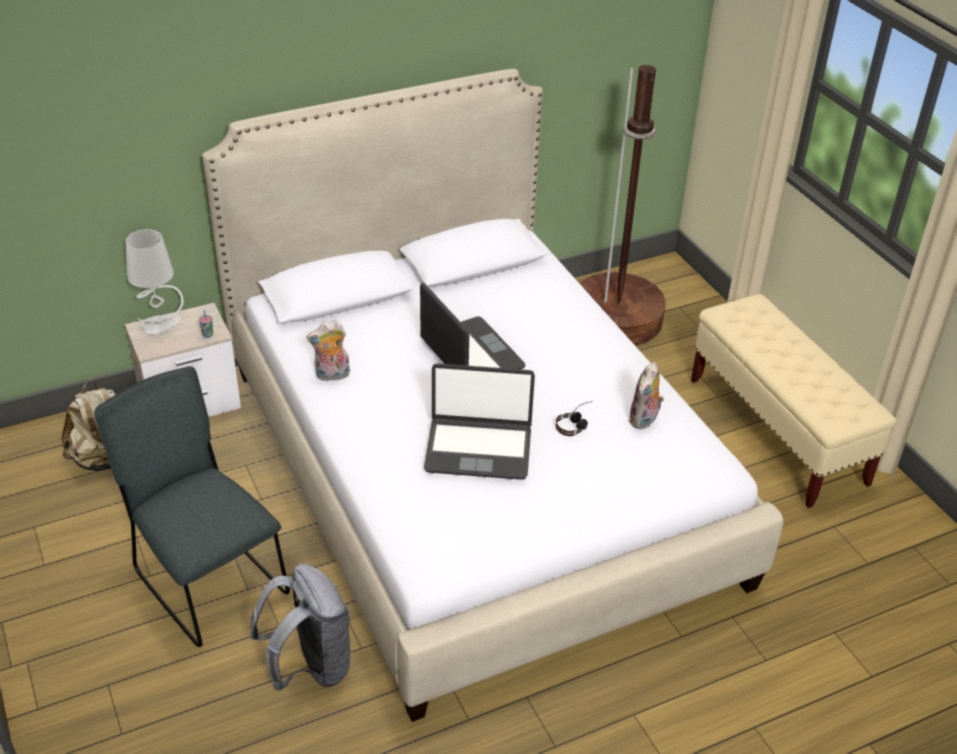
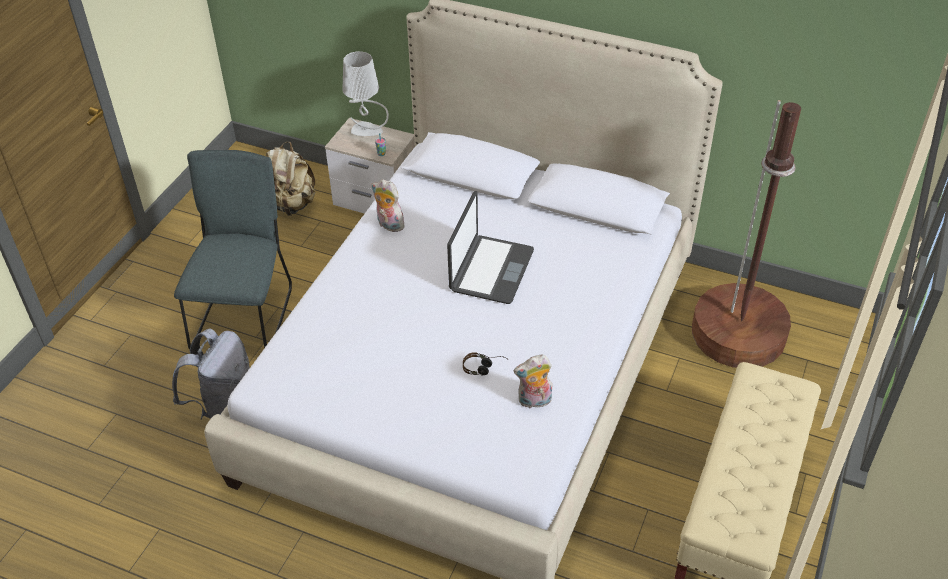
camera: 50 degrees right, 5 degrees up
laptop [424,363,535,480] -> none

